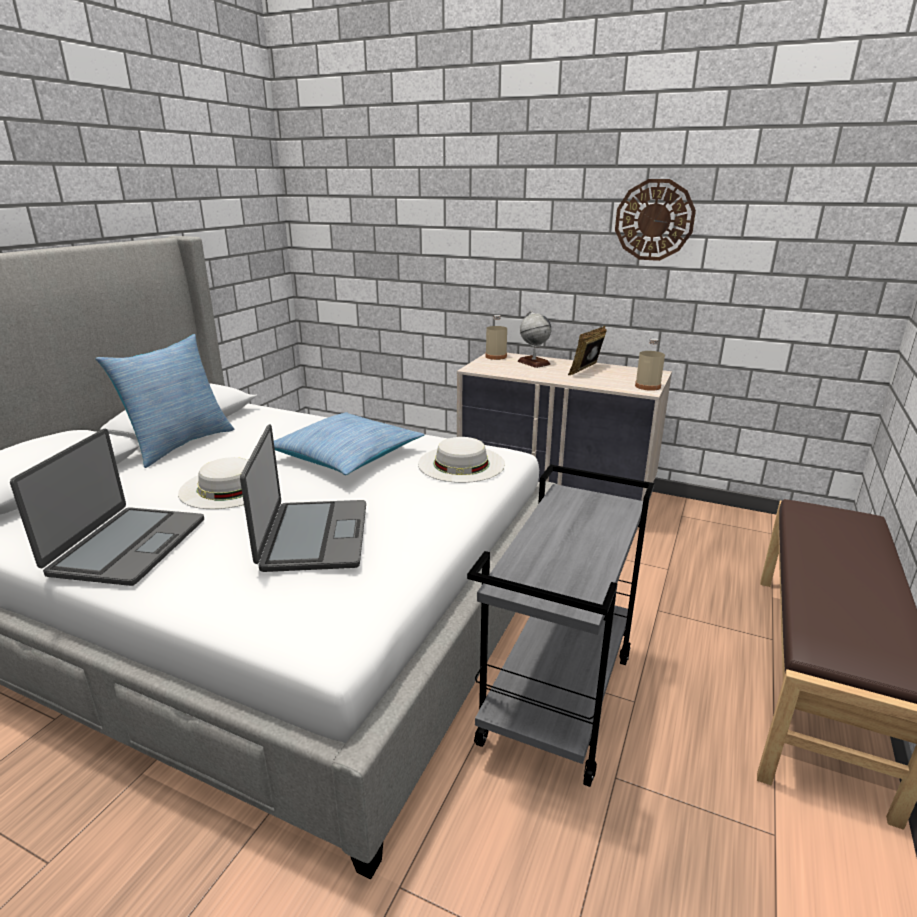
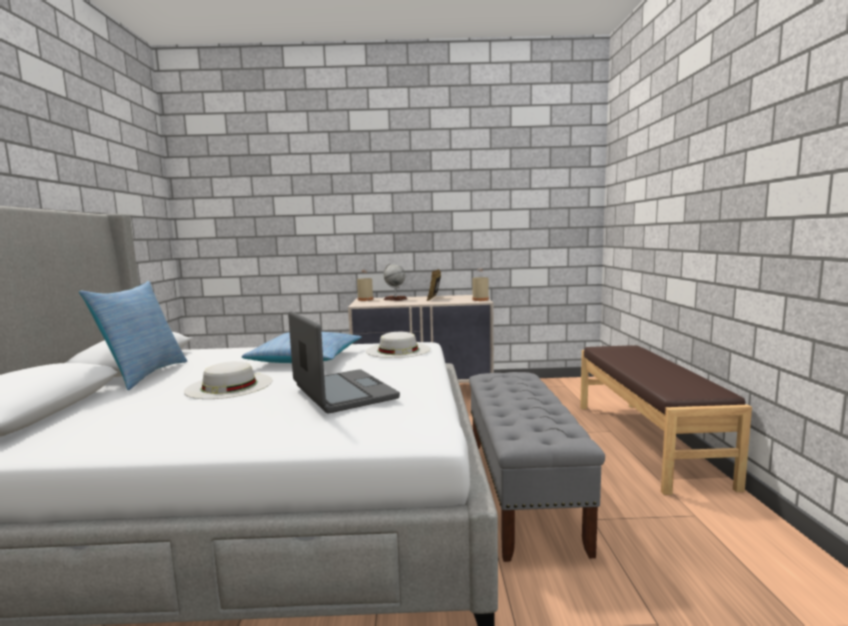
camera: 25 degrees left, 15 degrees down
laptop [10,429,204,586] -> none
grey cart [467,464,654,787] -> grey bench [469,372,605,562]
wall clock [615,179,696,261] -> none

